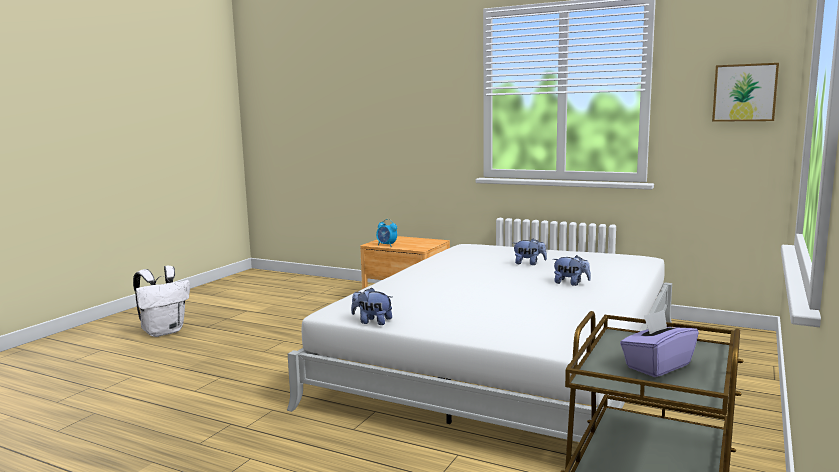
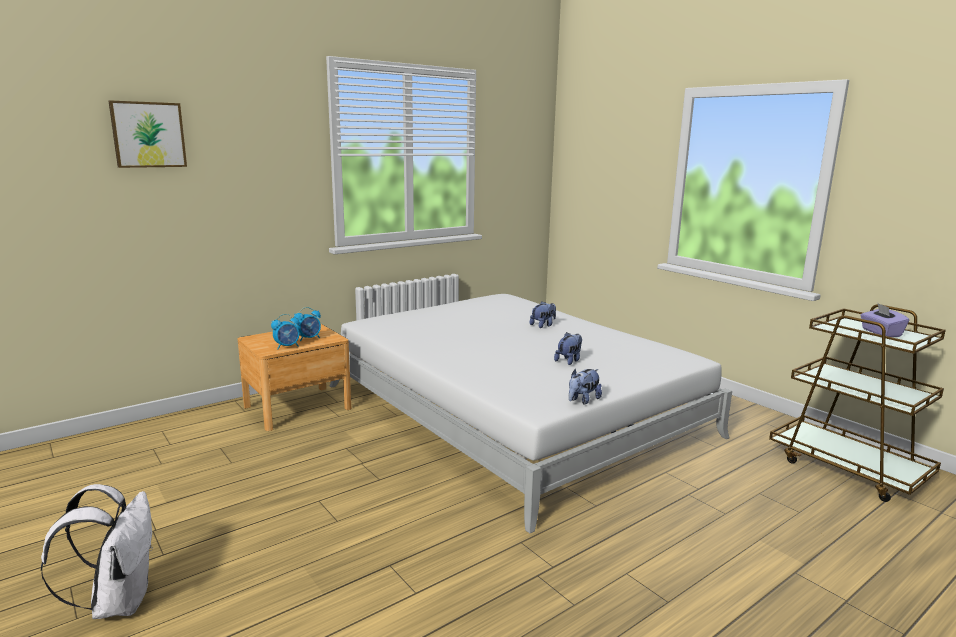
camera: 65 degrees left, 5 degrees up
plush toy [513,239,547,265] -> plush toy moved to [554,332,582,365]
picture [712,63,779,122] -> picture moved to [109,100,187,168]
none -> alarm clock [294,307,321,341]

